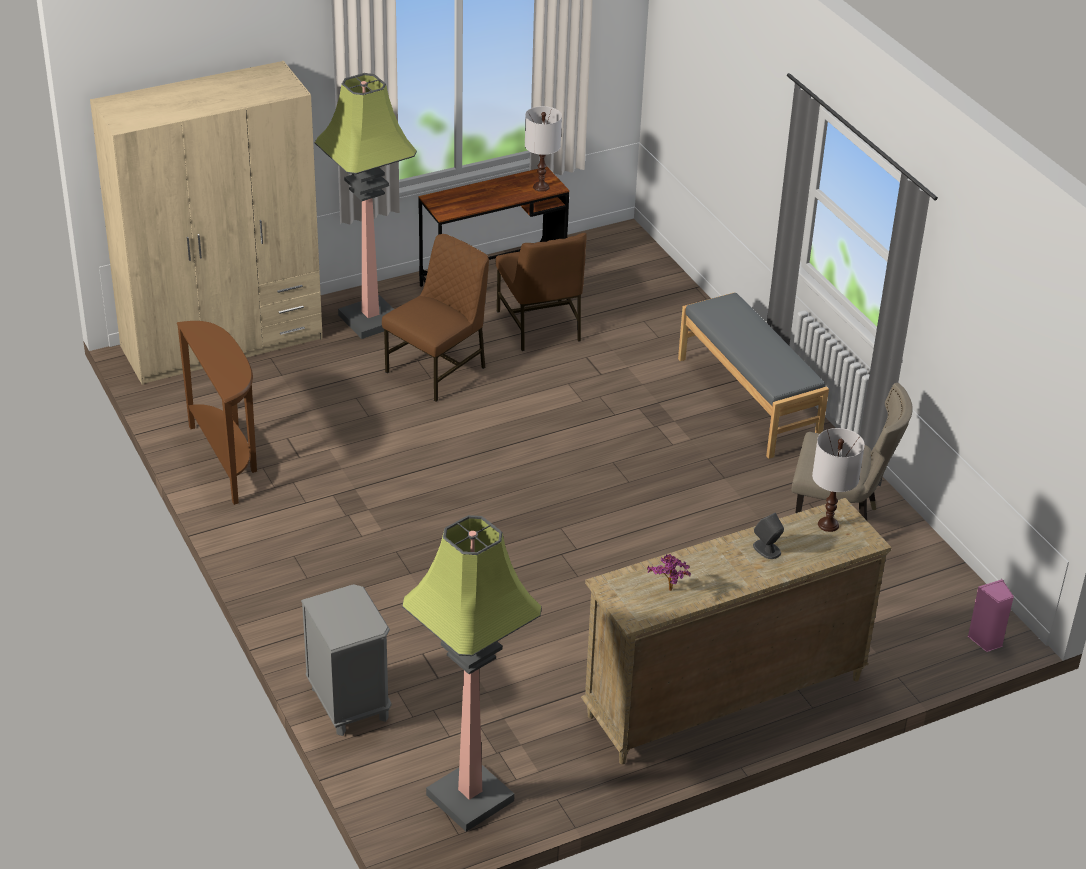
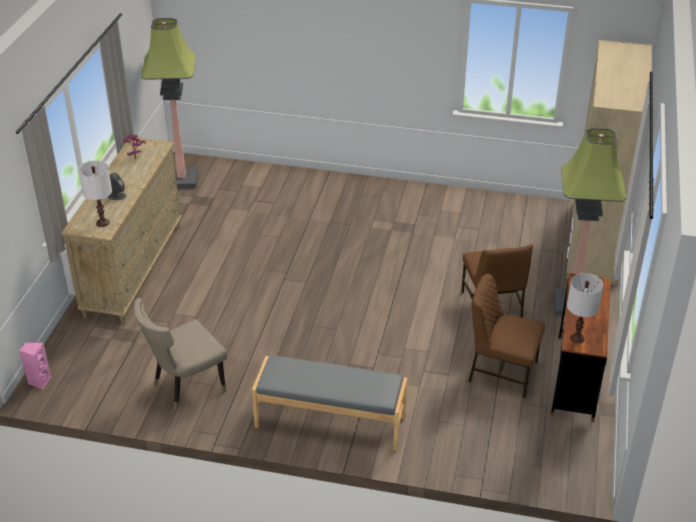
camera: 130 degrees right, 0 degrees up
brown console table [177,321,257,505] -> none
grey nightstand [301,584,392,736] -> none

